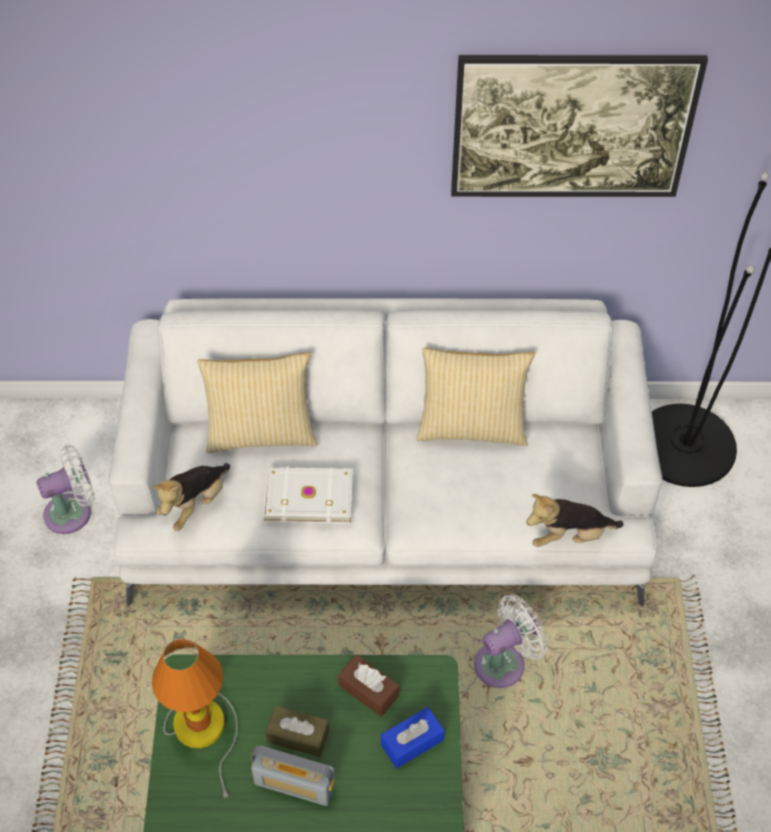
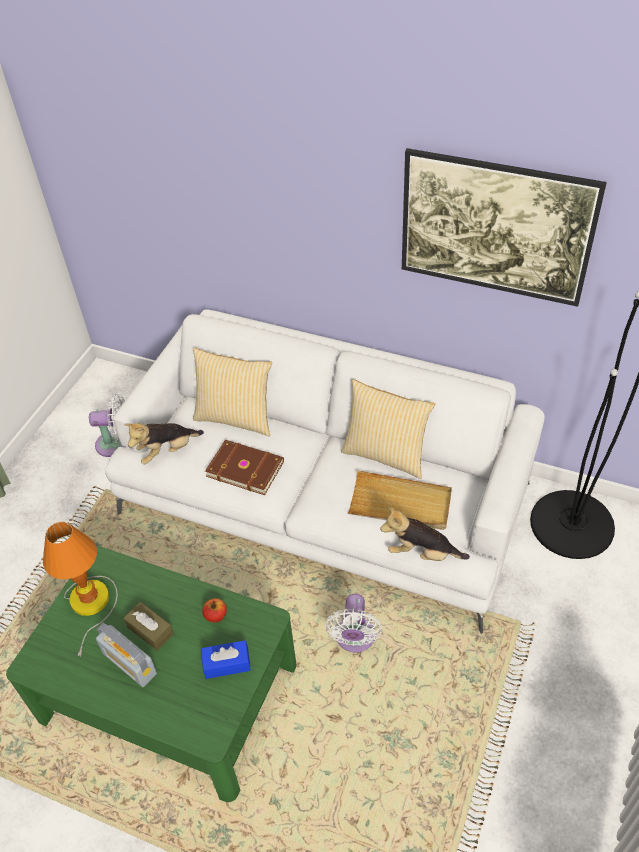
camera: 25 degrees right, 5 degrees down
white book [263,467,353,524] -> brown book [205,440,284,495]
brown tissue box [338,654,399,717] -> apple [202,598,227,622]
white fan [474,594,547,688] -> white fan turned 105 degrees clockwise [325,594,382,652]
none -> beige tray [347,470,452,530]

